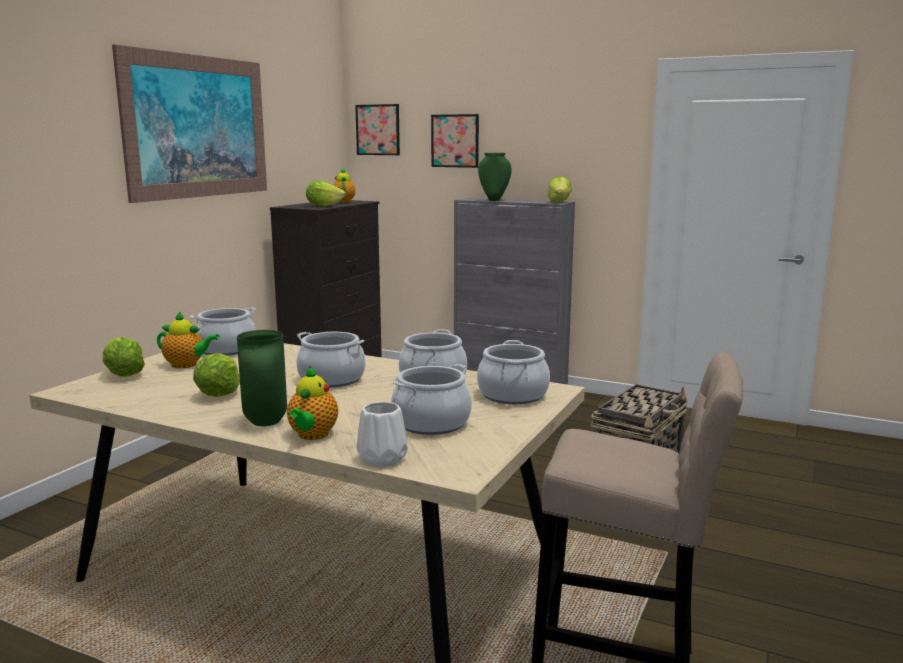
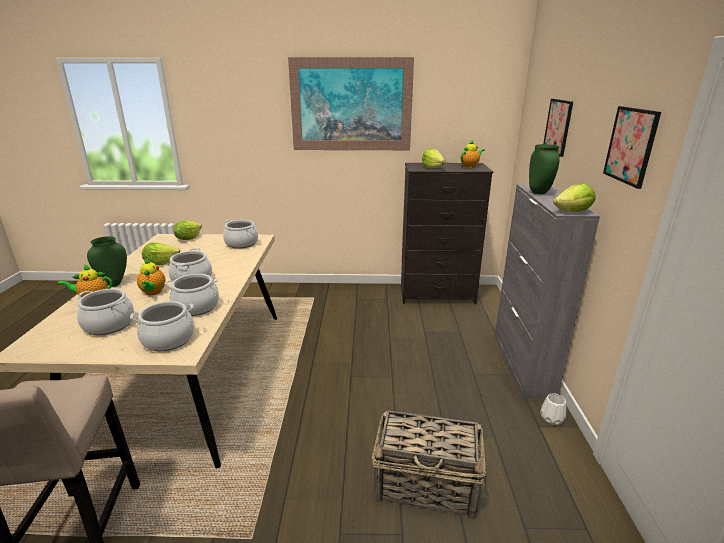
camera: 65 degrees right, 10 degrees up
teapot [157,311,220,368] -> teapot moved to [137,258,165,295]
picture [355,104,400,155] -> picture moved to [603,106,661,189]
white vase [357,402,408,467] -> white vase moved to [540,394,566,425]

